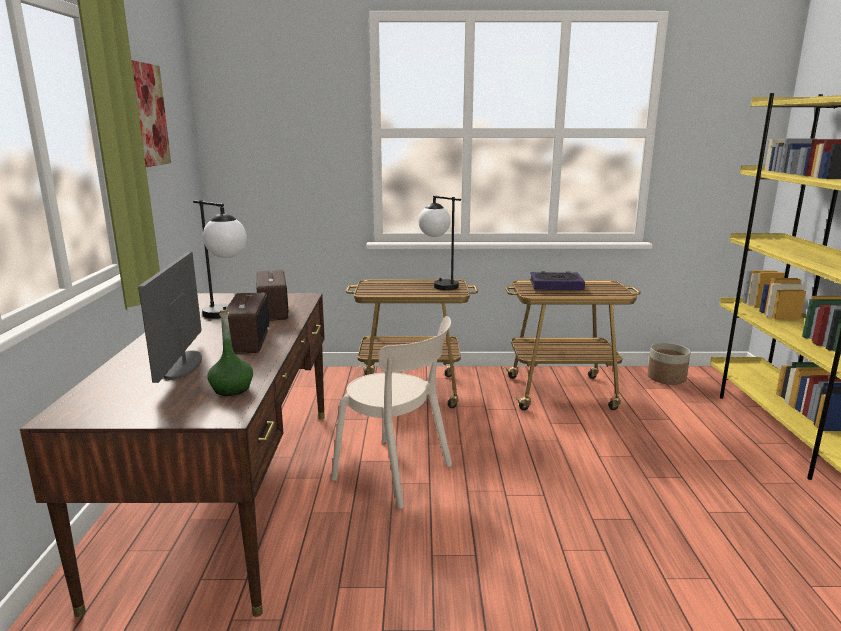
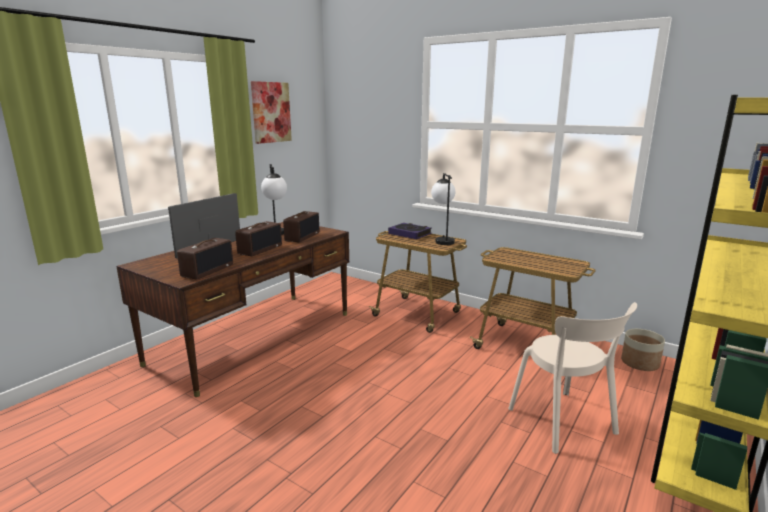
camera: 35 degrees right, 0 degrees up
green bottle [207,310,253,396] -> radio [177,238,233,280]
beige chair [331,316,452,509] -> beige chair moved to [508,302,637,454]
book [530,271,585,290] -> book moved to [388,223,432,239]

